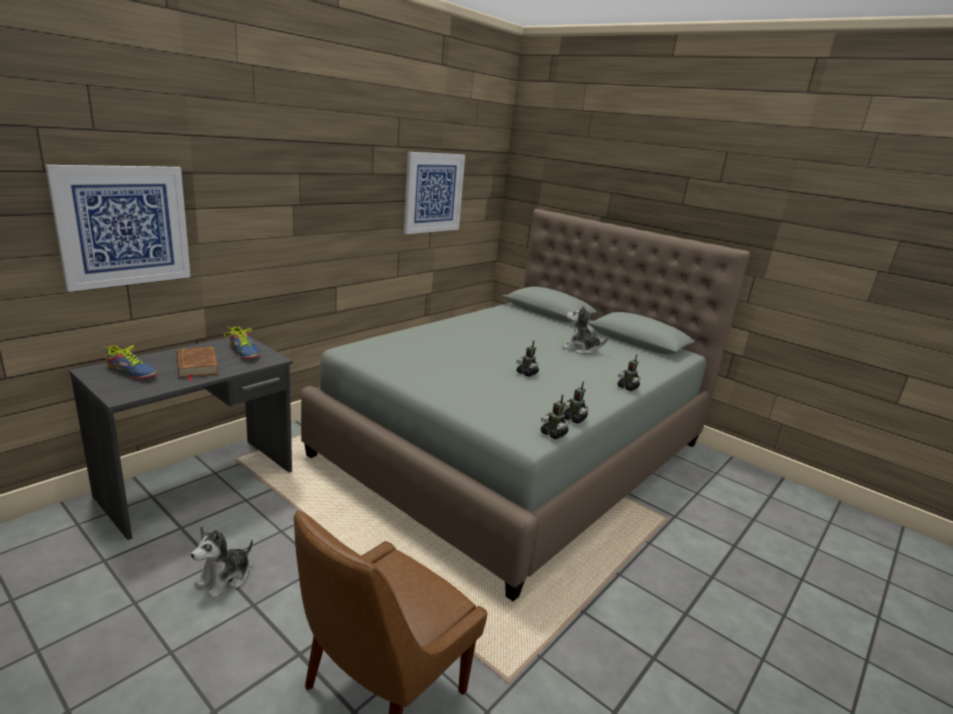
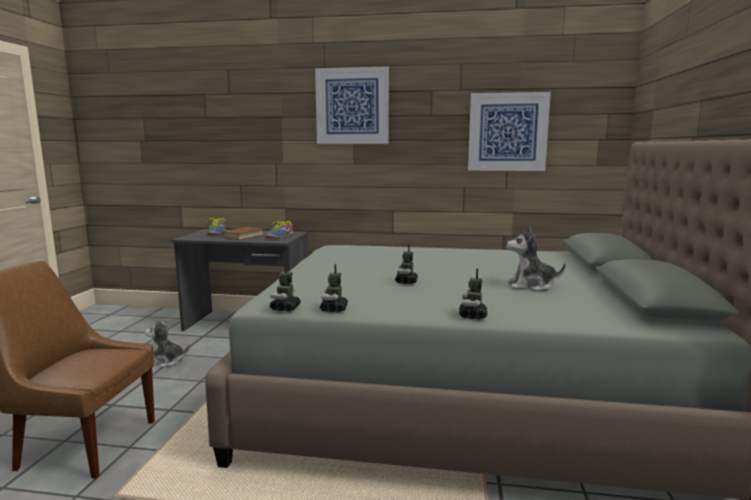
camera: 60 degrees right, 10 degrees down
picture [45,165,191,292] -> picture moved to [315,66,389,144]
plush toy [563,305,608,354] -> plush toy turned 75 degrees counterclockwise [506,227,566,291]

